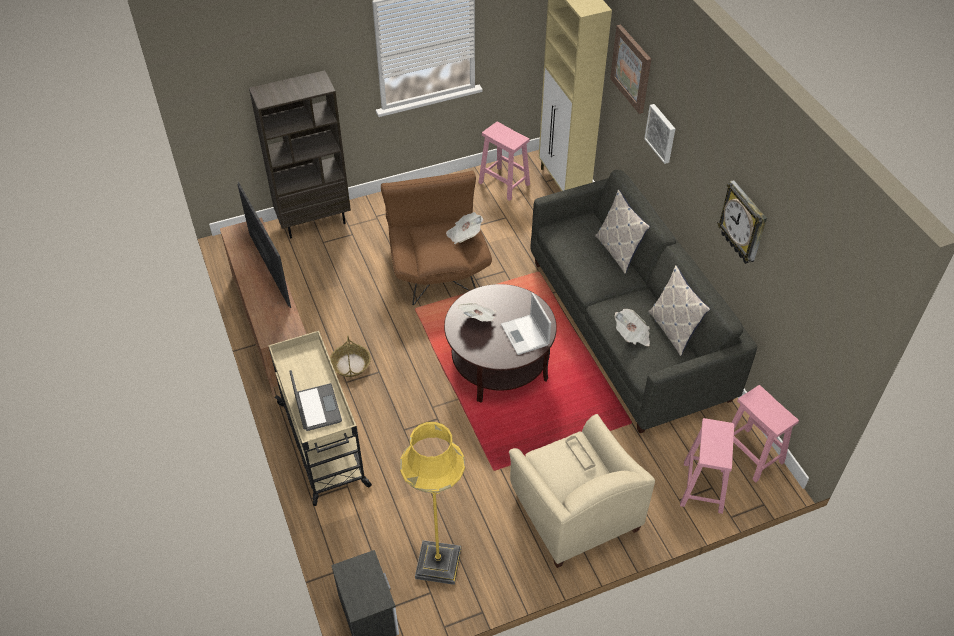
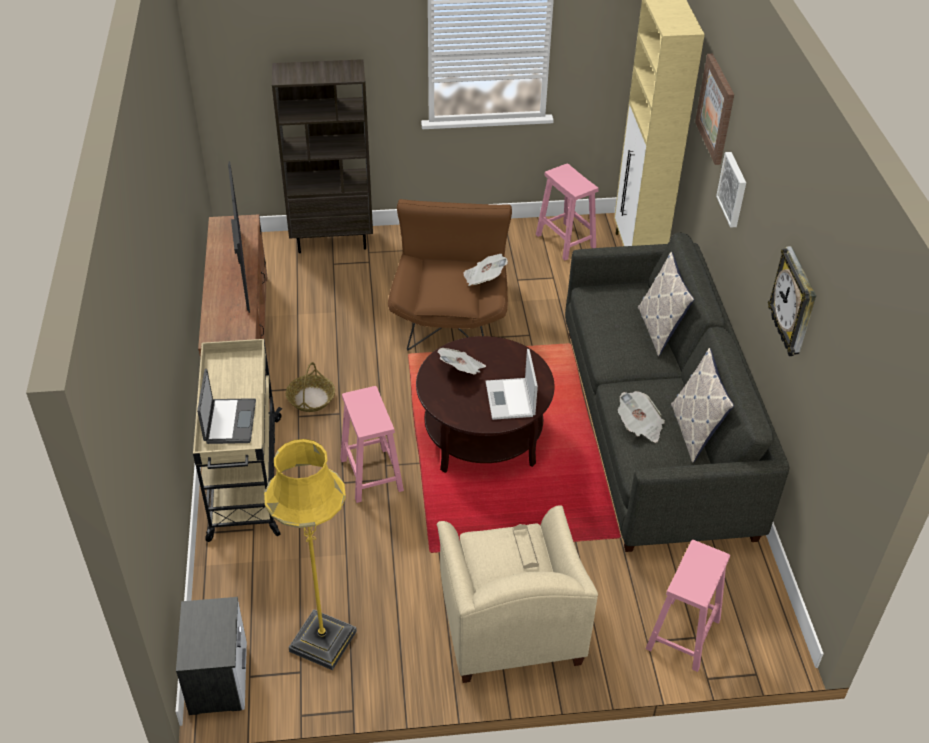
camera: 15 degrees right, 5 degrees down
pink stool [731,385,799,483] -> pink stool moved to [340,386,404,503]

